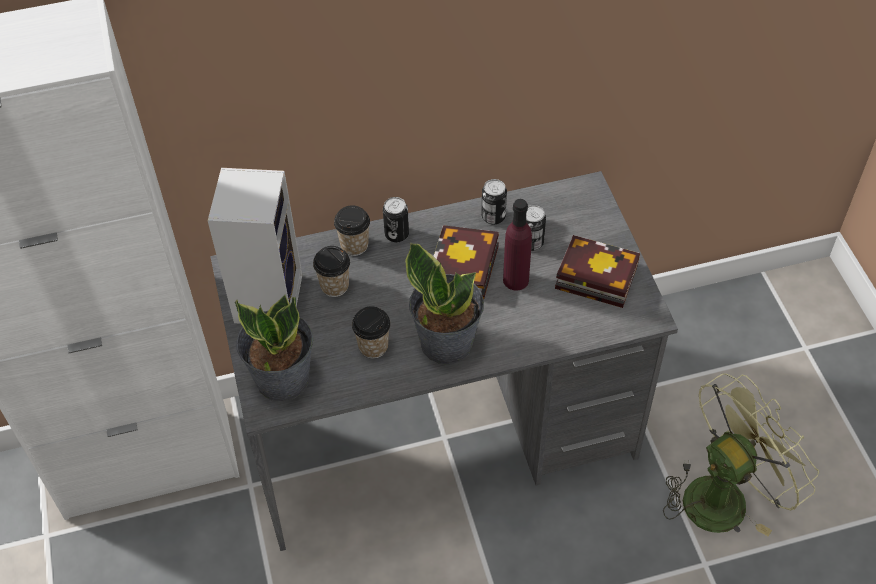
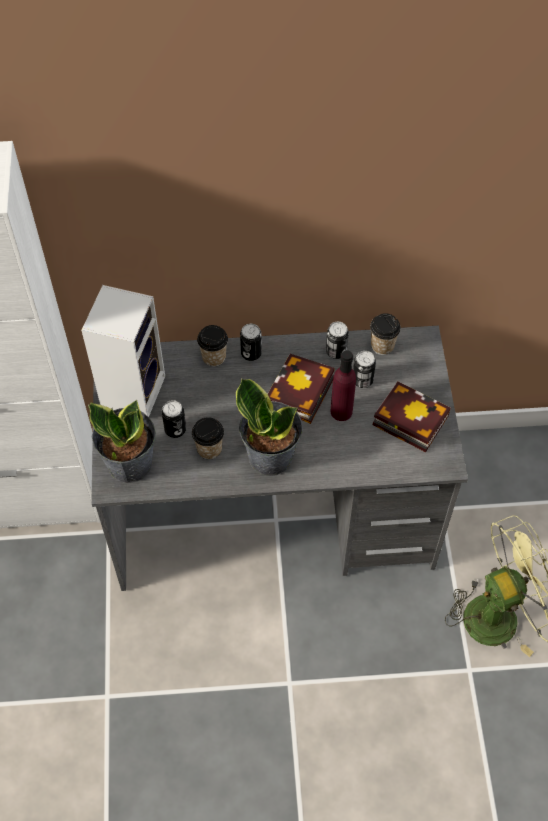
camera: 10 degrees right, 5 degrees up
cup [313,246,350,297] -> cup moved to [370,313,401,355]
none -> can [162,400,186,438]

